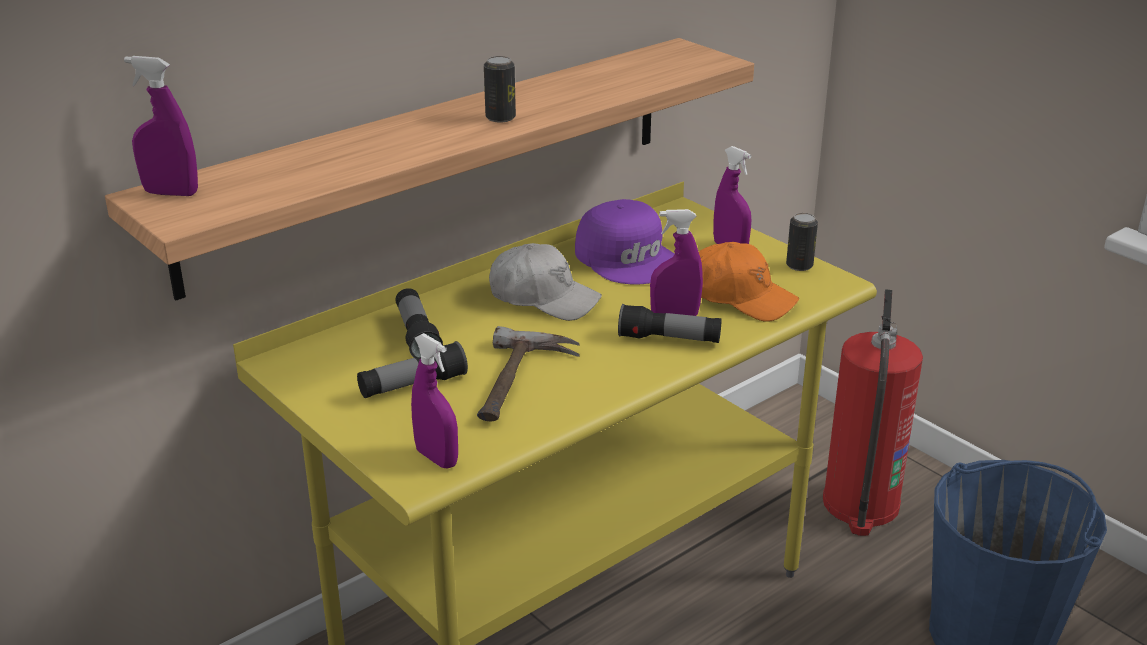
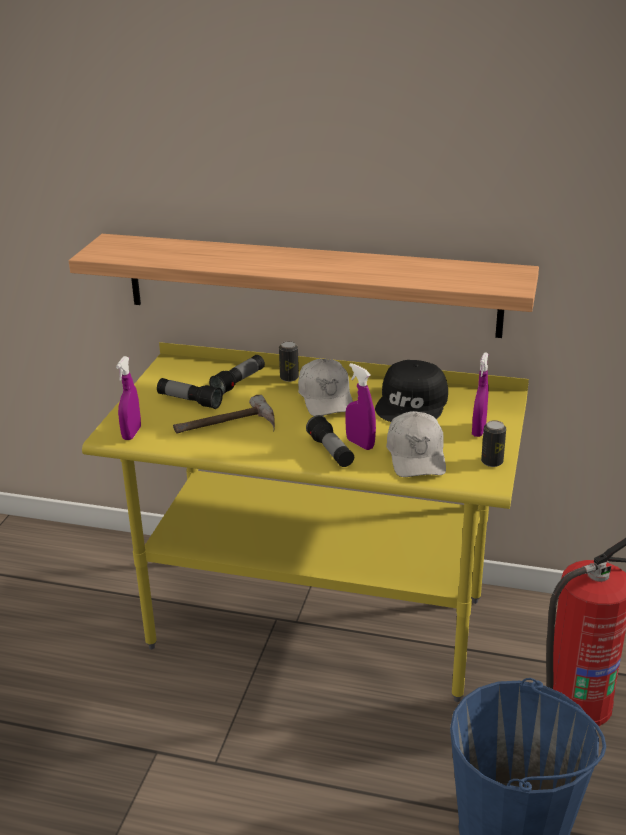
camera: 55 degrees right, 0 degrees up
purple spray bottle [124,56,198,196] -> none
can [484,56,516,123] -> can moved to [279,341,299,382]
purple cap [575,199,675,284] -> black cap [375,360,448,422]
orange cap [699,242,799,322] -> white cap [386,411,446,477]

